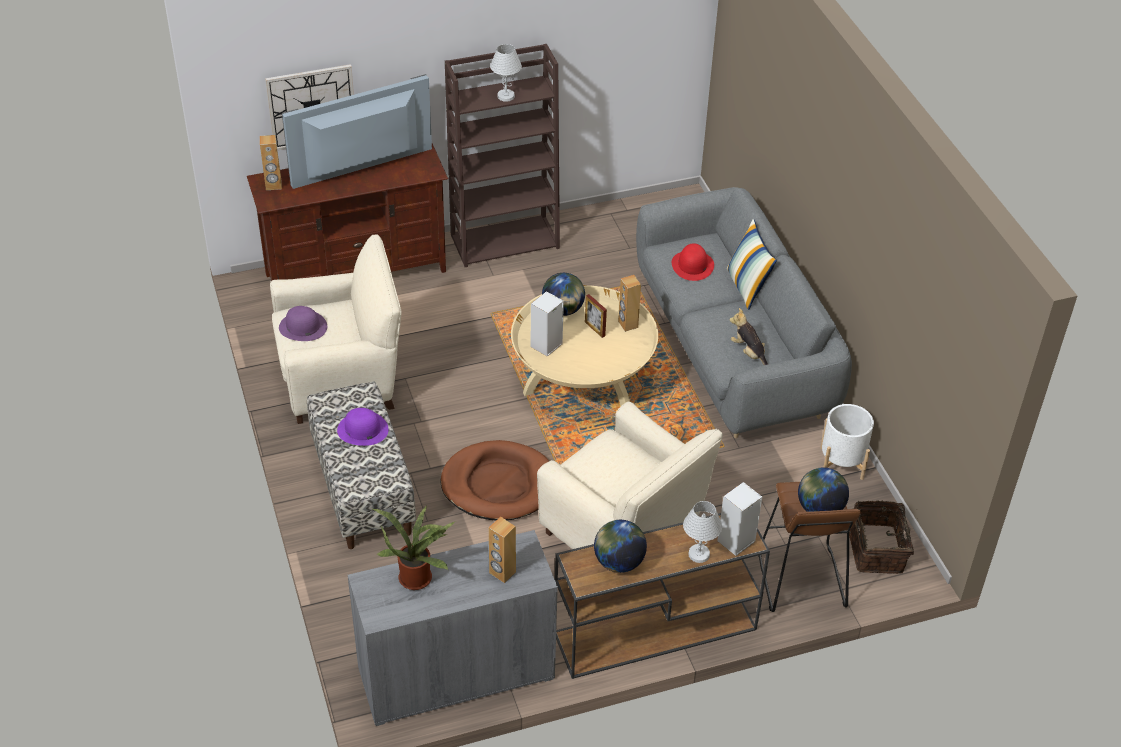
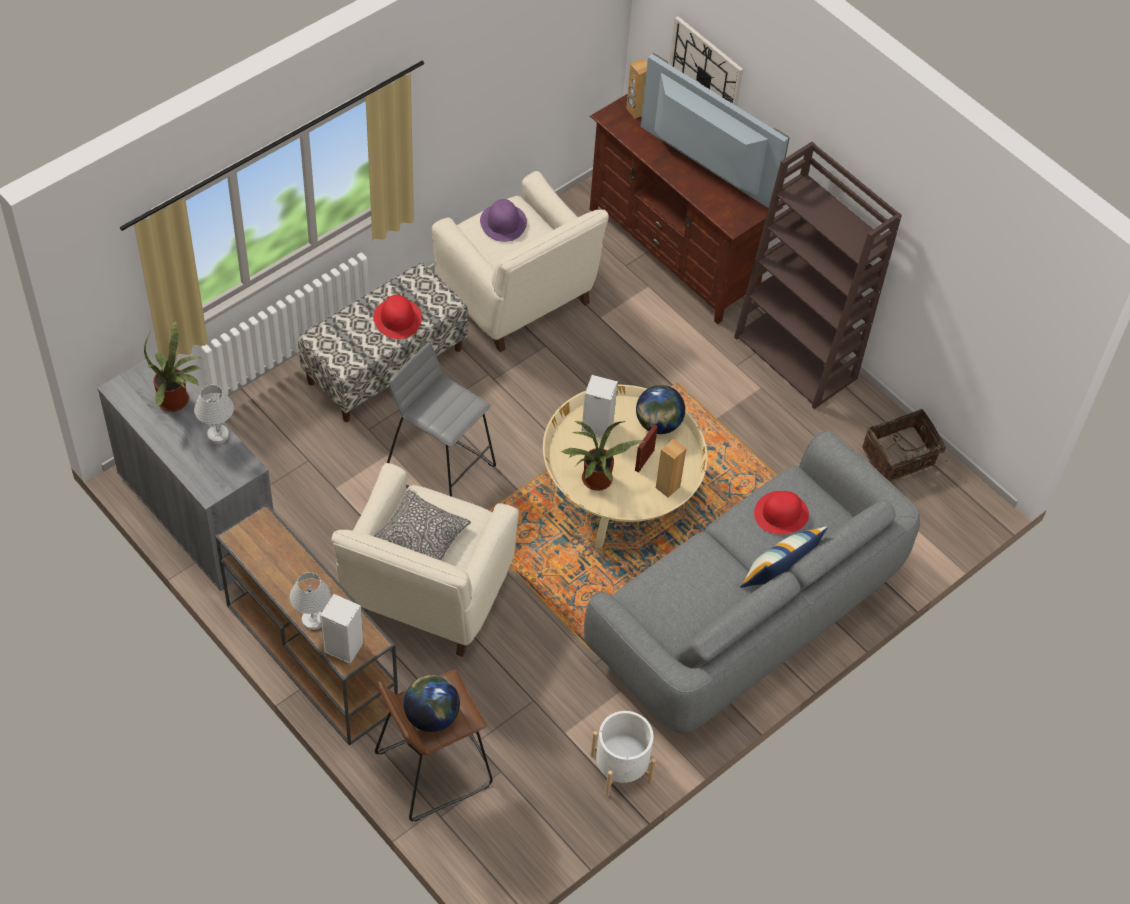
camera: 65 degrees right, 10 degrees up
purple hat [337,408,389,446] -> red hat [373,294,422,339]
brown dog bed [441,440,549,520] -> grey stool [387,342,496,497]
brown speaker [489,517,516,583] -> none
white table lamp [490,44,522,102] -> white table lamp moved to [194,385,234,444]
globe [594,520,647,573] -> none
plush toy [729,308,768,365] -> none
basket [849,500,918,574] -> basket moved to [862,409,946,482]
none -> pillow [374,490,471,561]
none -> potted plant [561,421,646,491]

